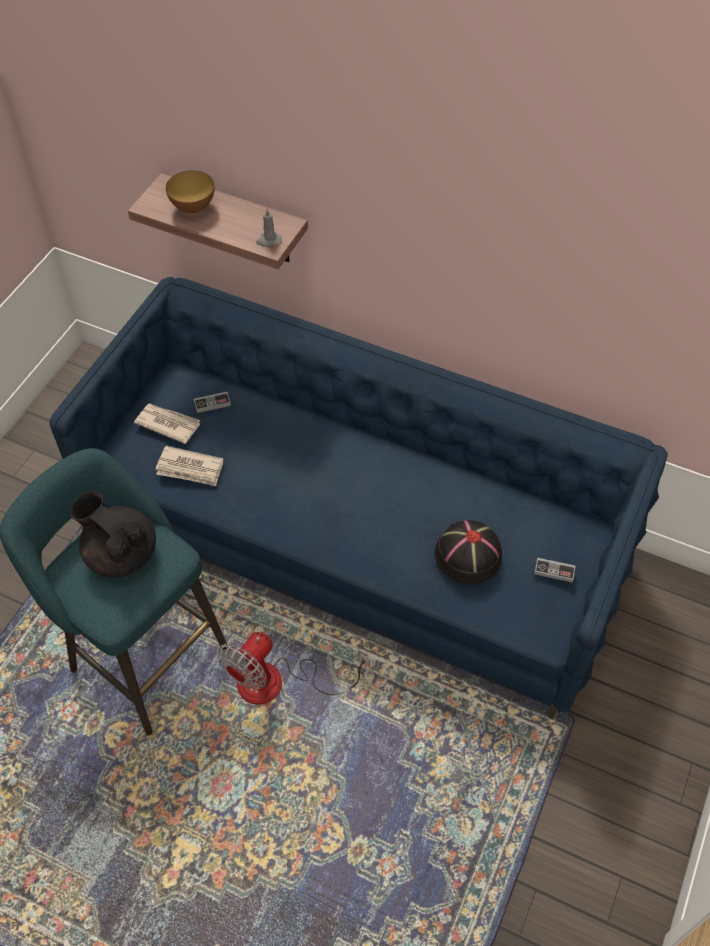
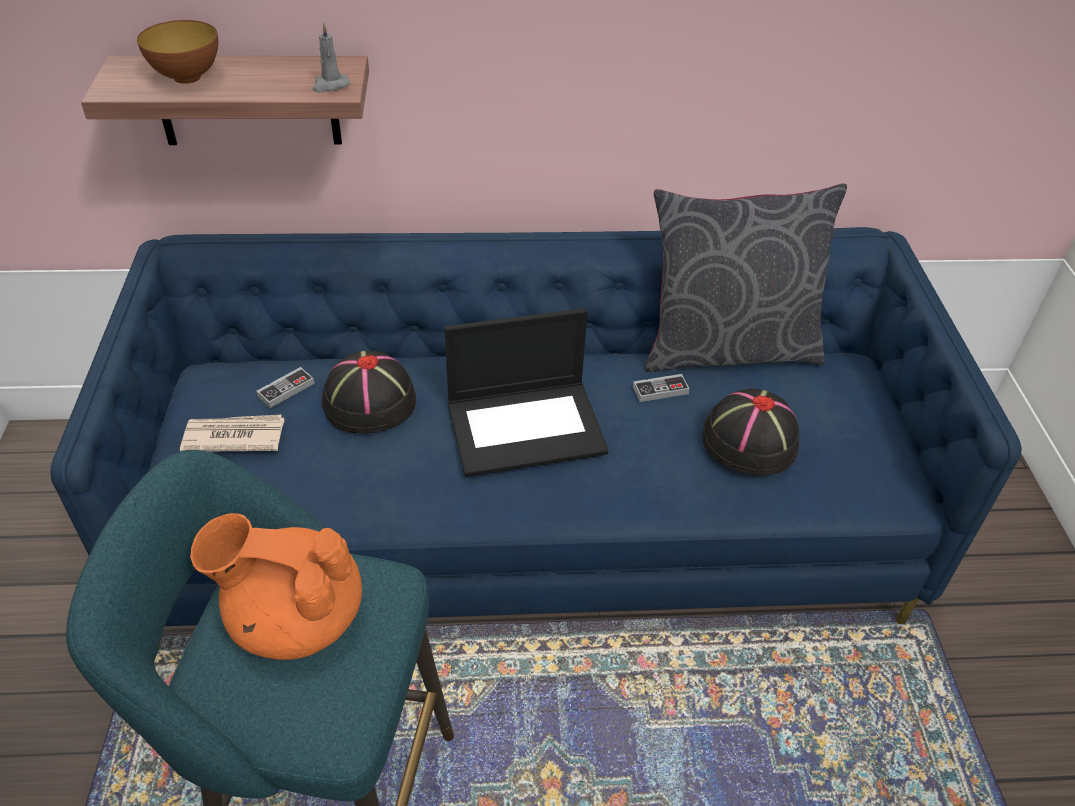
camera: 30 degrees left, 10 degrees down
black teapot [70,492,156,577] -> orange teapot [190,513,362,660]
newspaper [156,446,223,486] -> none
fan [217,632,370,705] -> none
game controller [534,558,575,582] -> game controller moved to [633,374,690,402]
none -> black hat [321,351,416,434]
none -> laptop [445,308,608,477]
none -> grey pillow [645,183,847,372]

